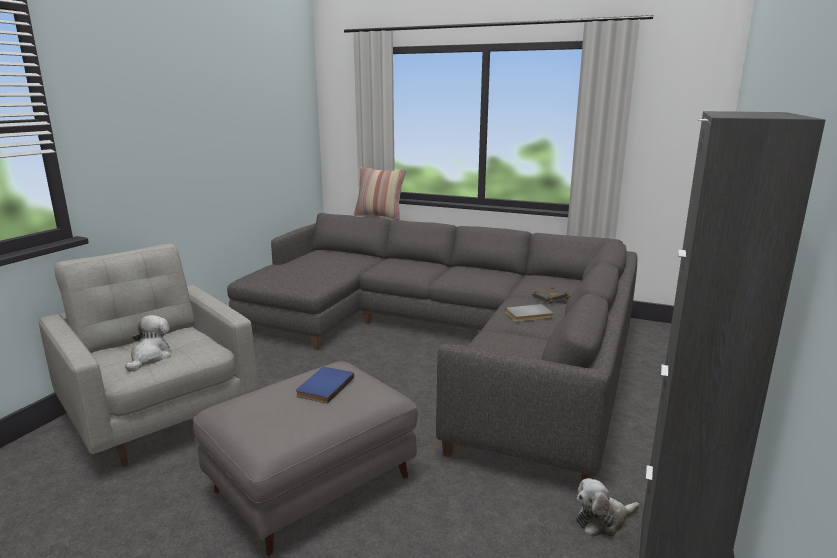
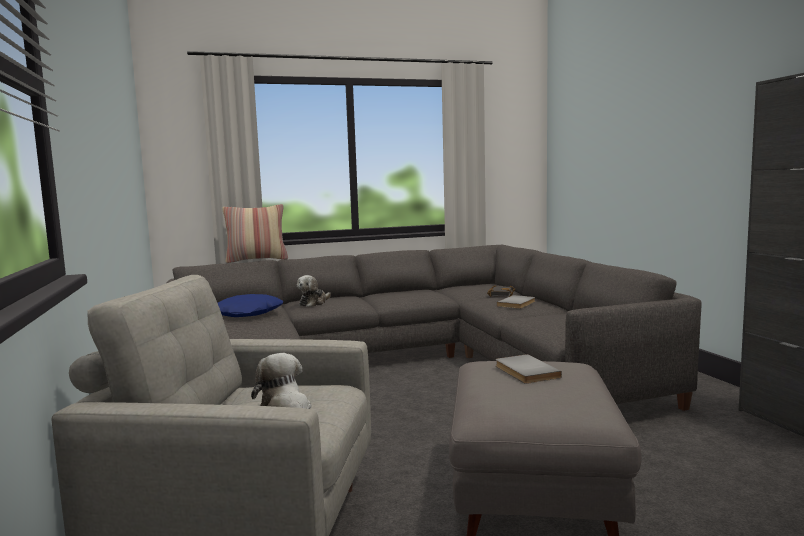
camera: 40 degrees left, 10 degrees down
blue book [296,367,354,404] -> grey book [495,354,562,384]
plush toy [576,478,640,537] -> plush toy moved to [297,275,331,307]
none -> blue pillow [218,294,283,317]

